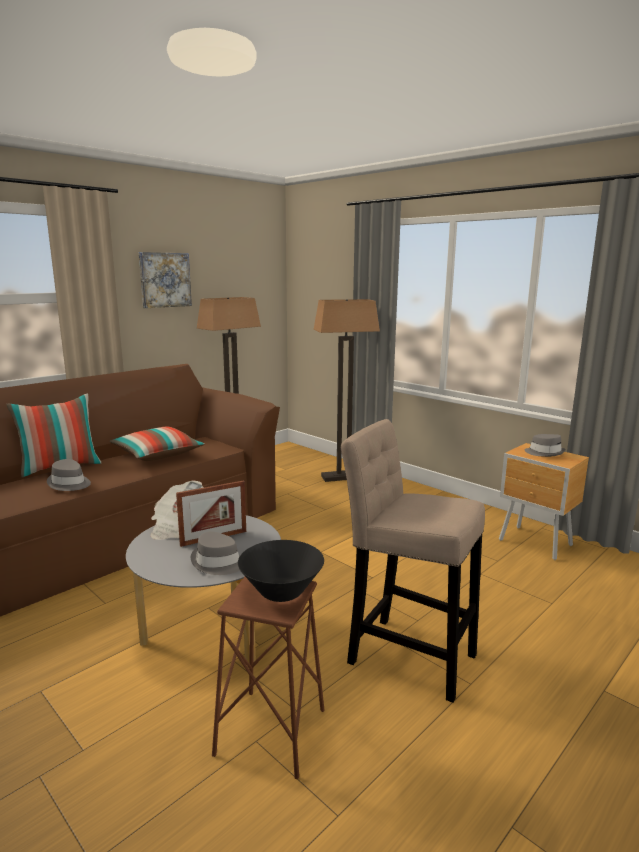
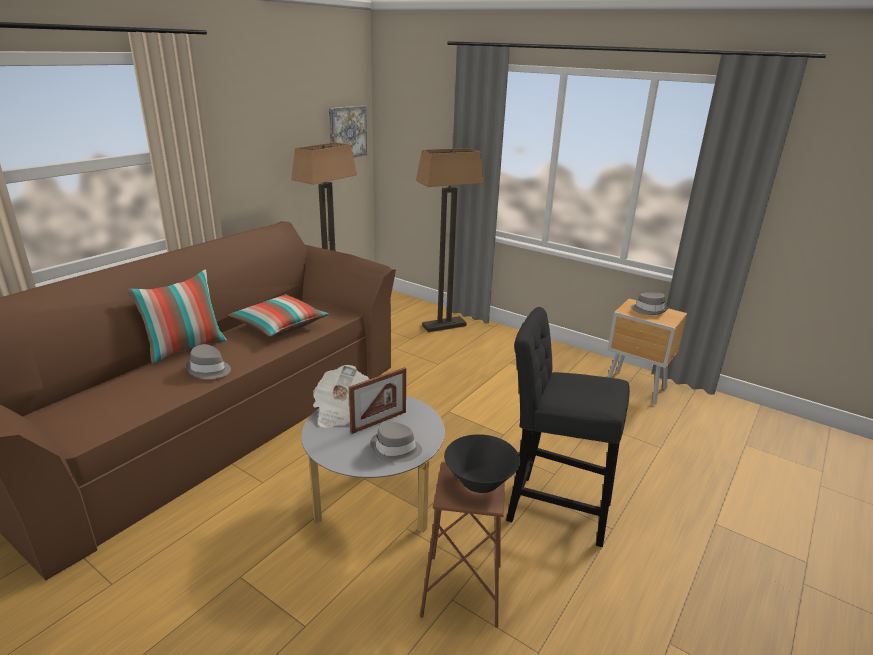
camera: 10 degrees left, 10 degrees up
picture [139,252,192,308] -> picture moved to [329,105,367,158]
beige stool [341,419,485,703] -> black stool [506,307,630,547]

